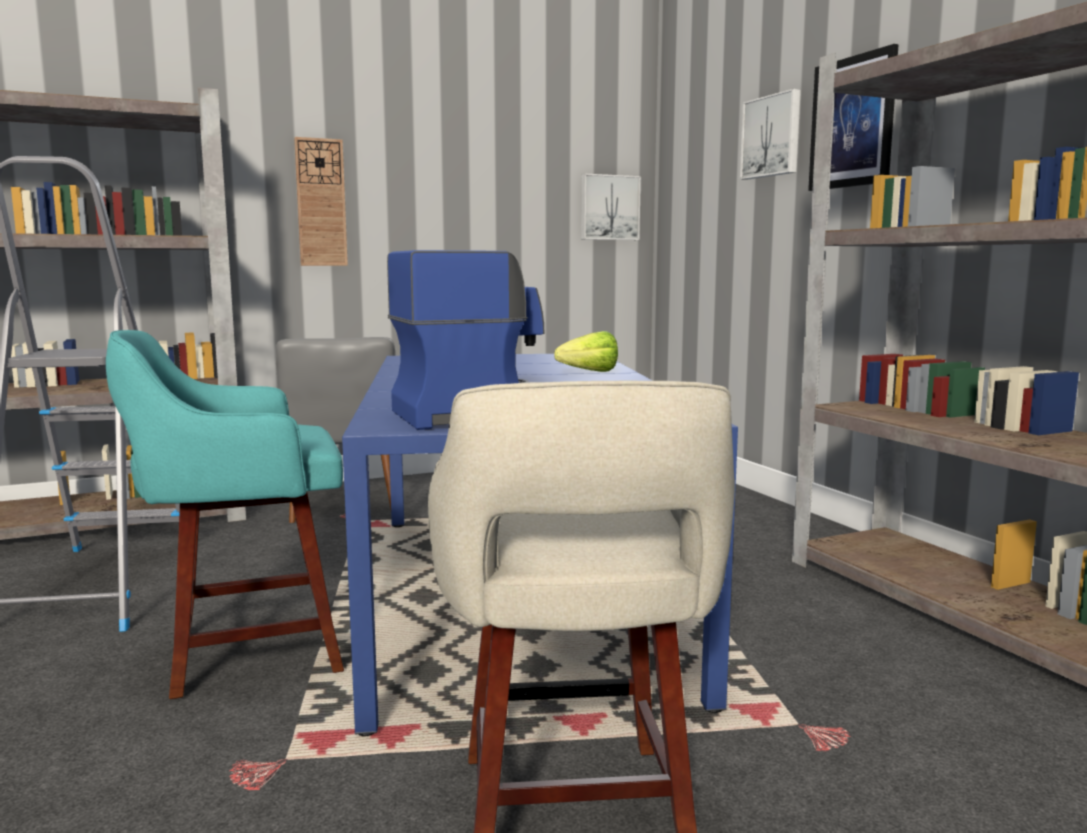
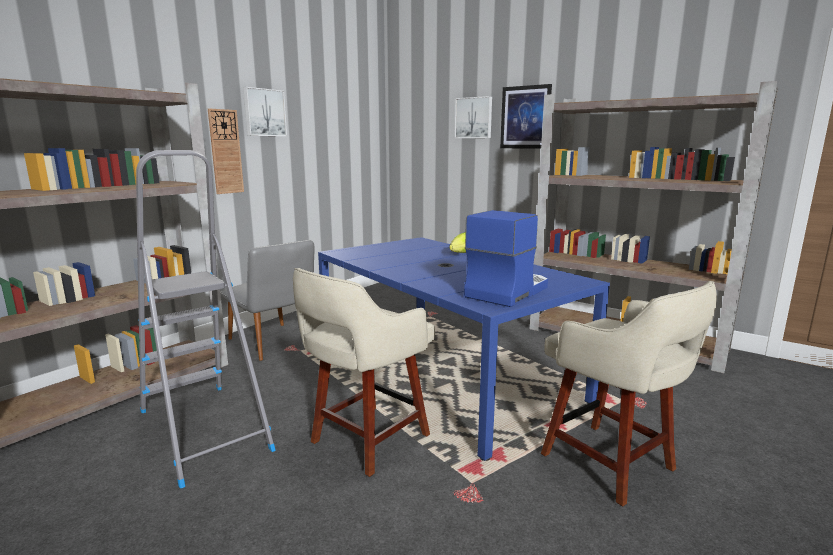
camera: 30 degrees left, 5 degrees up
turquoise stool [106,330,344,699] -> beige stool [293,268,435,477]
picture [581,174,641,240] -> picture moved to [243,87,287,136]

